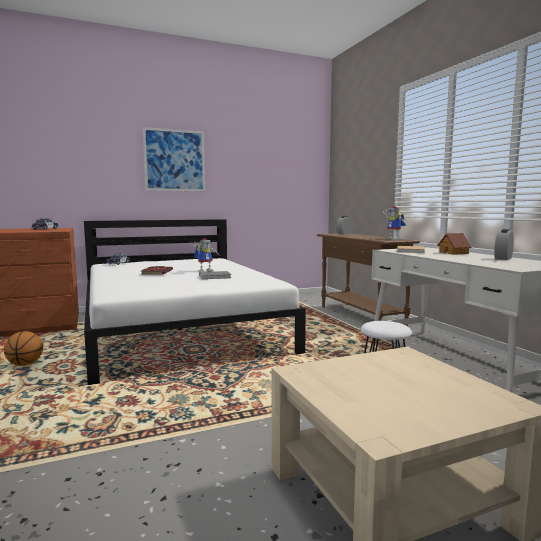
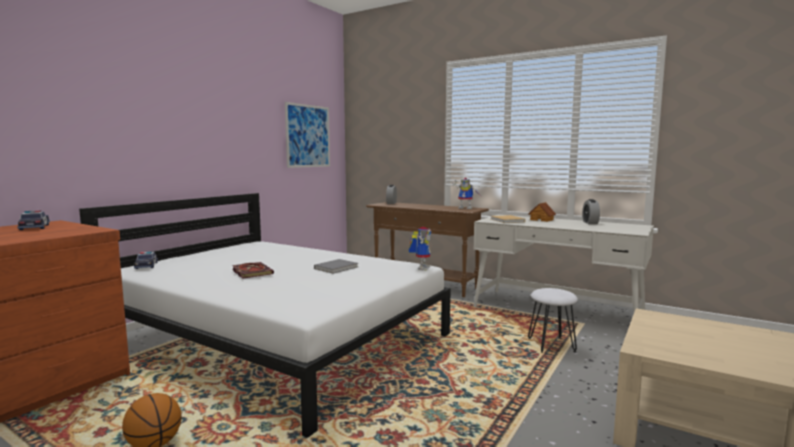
camera: 35 degrees left, 0 degrees up
picture [143,127,205,191] -> picture moved to [285,102,330,168]
toy robot [191,238,221,272] -> toy robot moved to [409,227,431,271]

